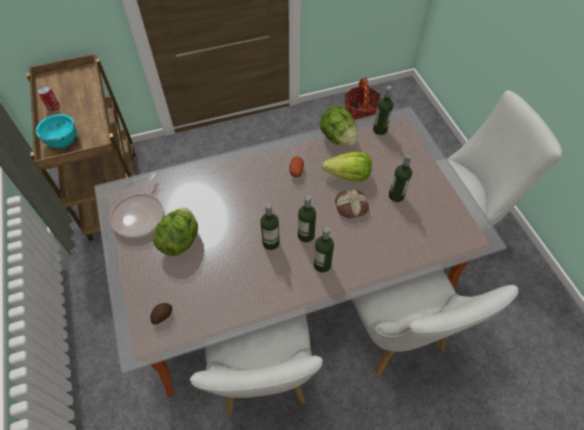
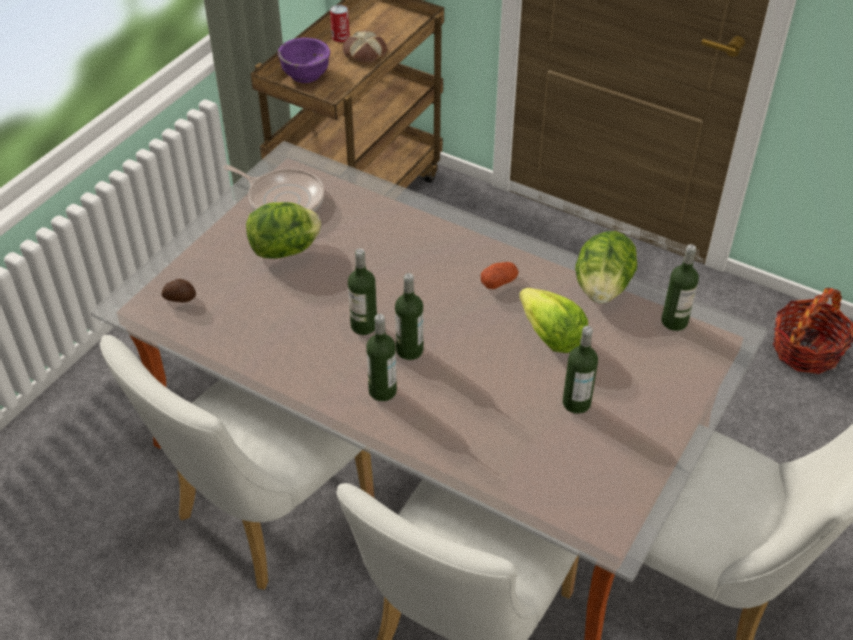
camera: 50 degrees right, 10 degrees down
turquoise bowl [36,114,77,148] -> purple bowl [278,37,330,83]
frying pan [110,172,164,238] -> frying pan turned 120 degrees counterclockwise [223,165,325,211]
bread [335,190,369,219] -> bread moved to [343,31,387,63]

